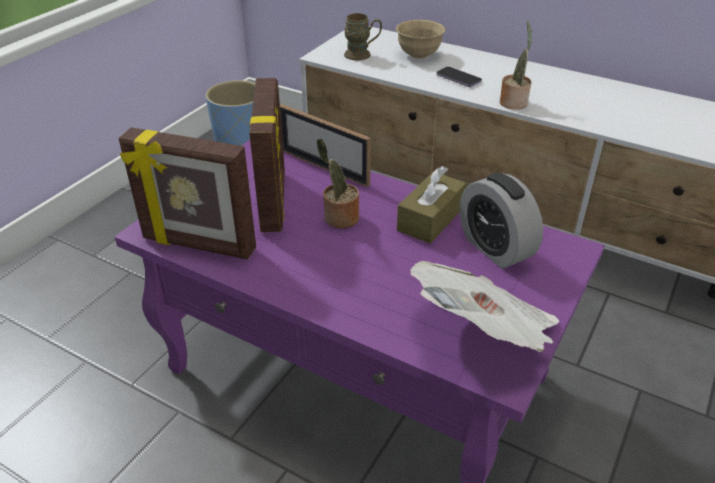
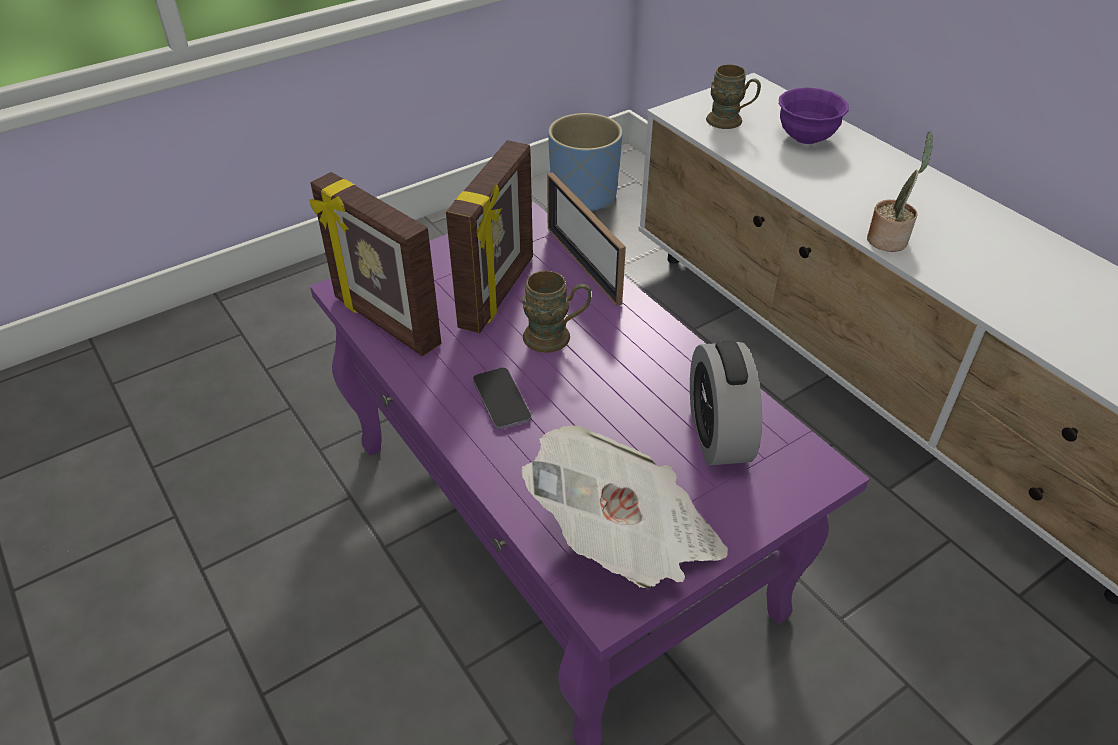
camera: 25 degrees right, 5 degrees up
potted plant [317,138,359,229] -> brown mug [522,271,591,353]
beige bowl [396,20,446,59] -> purple bowl [779,87,849,144]
brown tissue box [397,166,467,244] -> none
phone [436,67,482,87] -> phone moved to [473,368,532,430]

